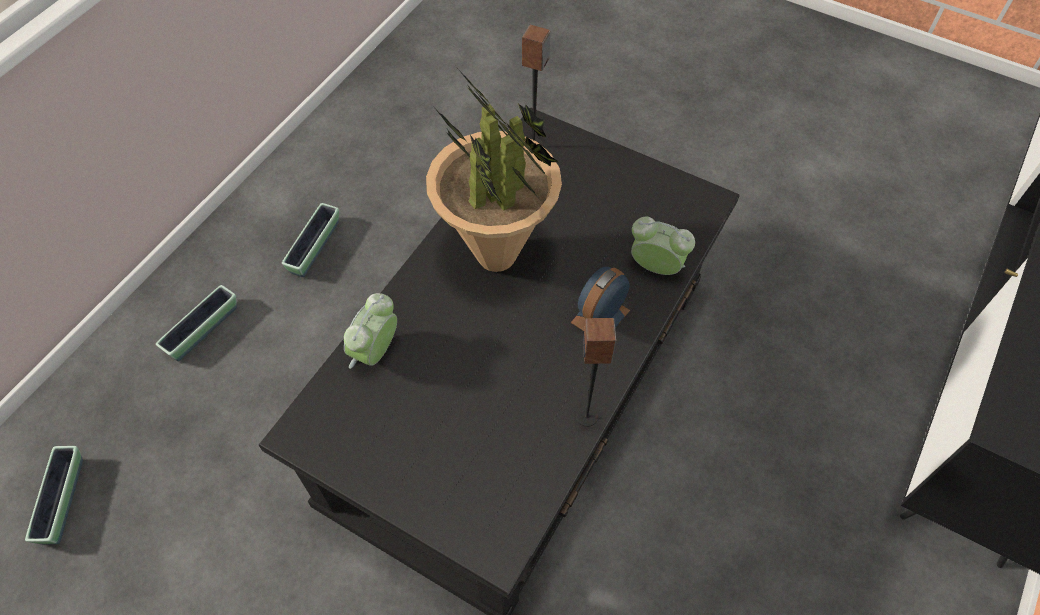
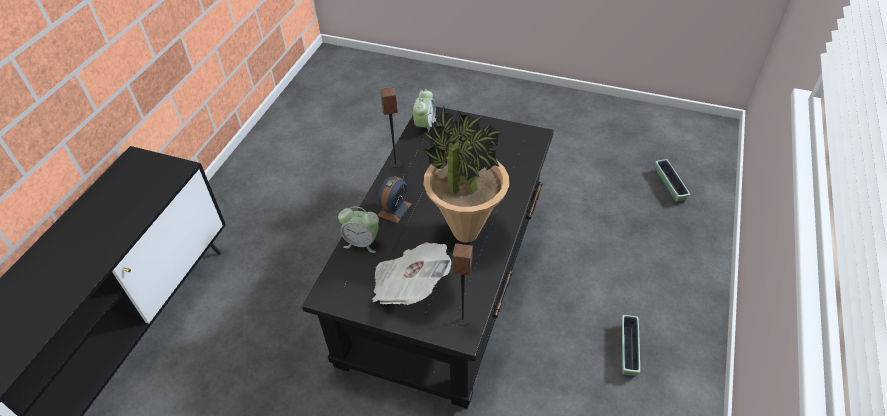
camera: 170 degrees right, 10 degrees down
planter [156,285,237,361] -> none
alarm clock [344,293,397,369] -> alarm clock moved to [413,89,436,132]
none -> newspaper [372,243,451,305]

